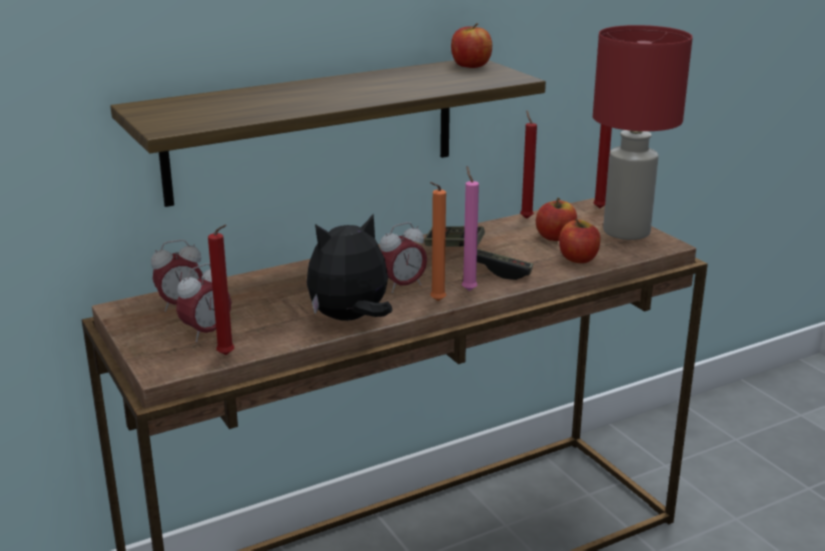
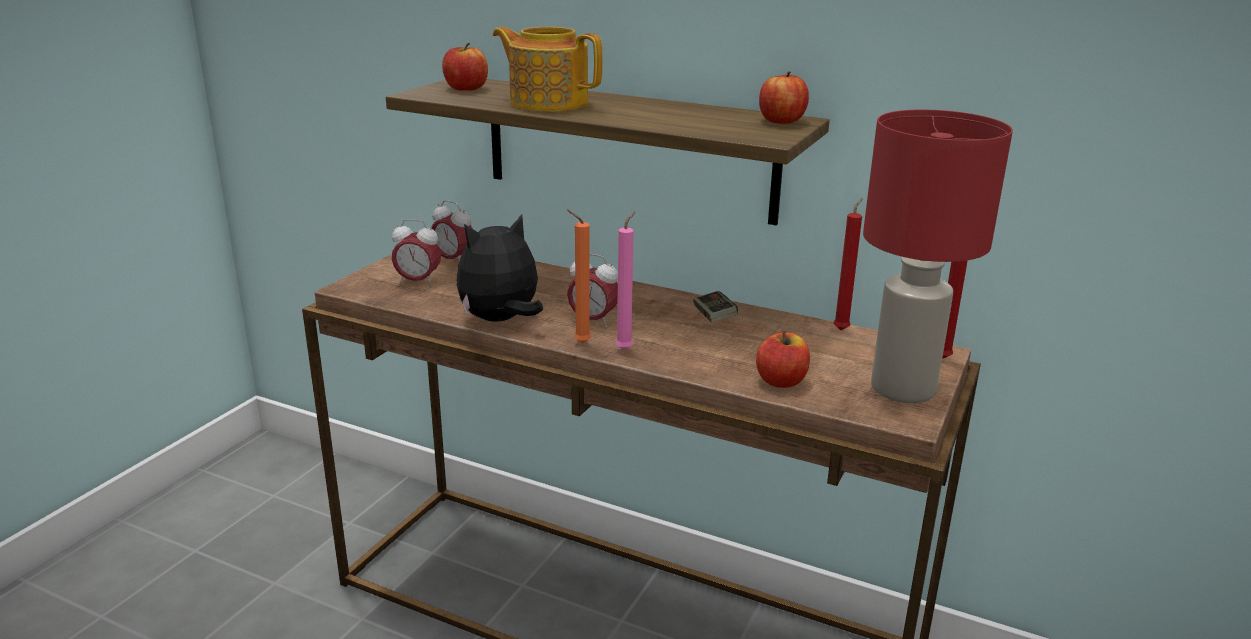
camera: 55 degrees right, 0 degrees up
red candle [208,225,234,355] -> none
plush toy [306,214,392,321] -> plush toy turned 60 degrees counterclockwise [456,214,543,322]
game controller [477,249,533,280] -> none
apple [536,198,577,241] -> apple moved to [442,43,488,91]
none -> teapot [493,27,603,112]

